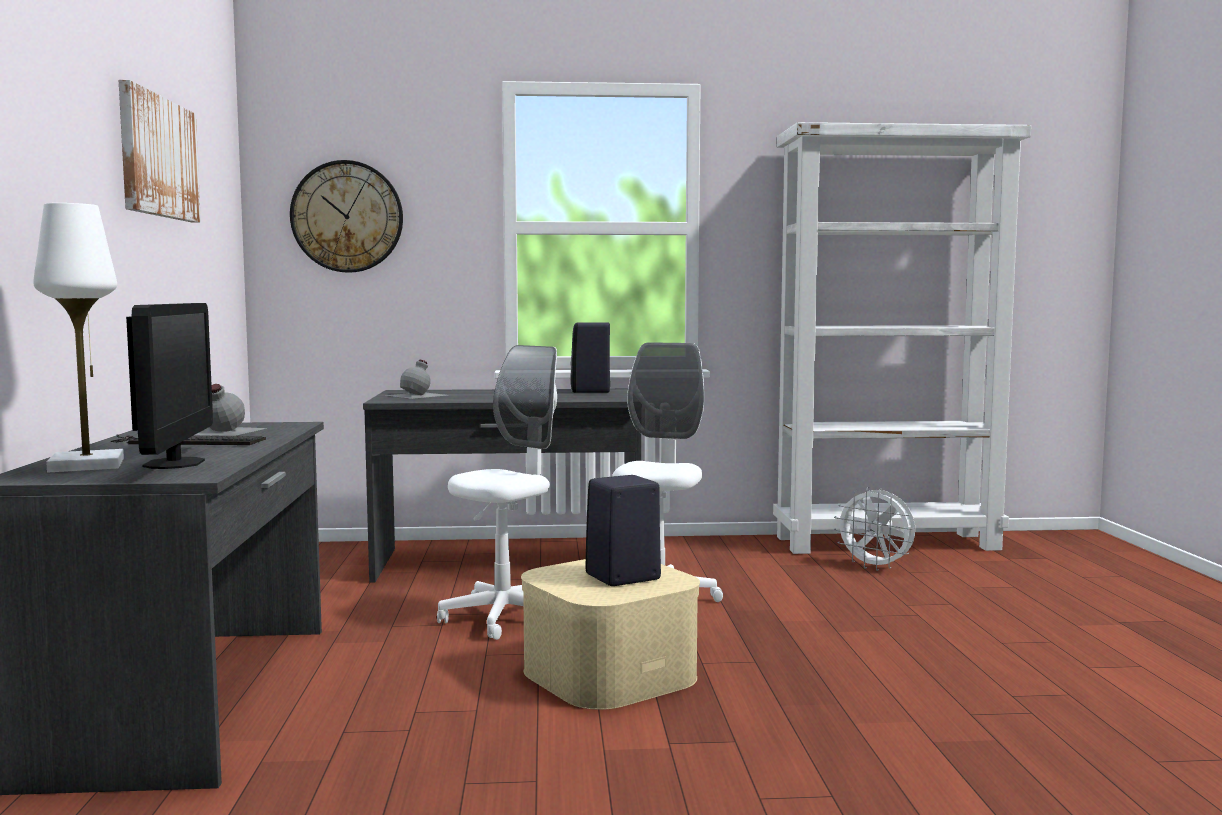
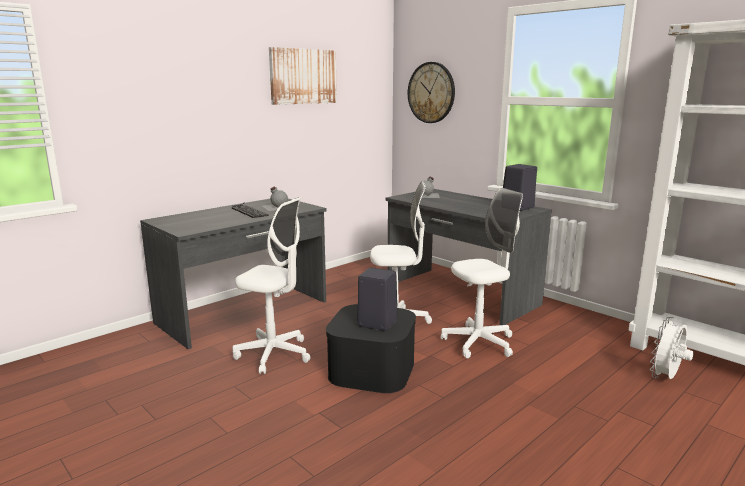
camera: 50 degrees right, 10 degrees up
white table lamp [33,203,124,473] -> none
monitor [126,303,213,469] -> none
beige storage box [521,559,700,710] -> black storage box [326,304,416,393]
white fan [834,487,915,571] -> white fan turned 45 degrees clockwise [650,317,694,379]
none -> white office chair [232,197,311,374]

